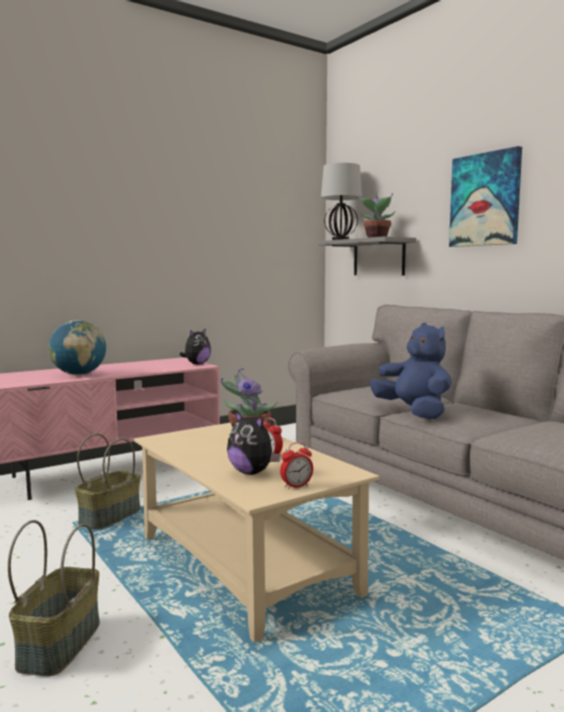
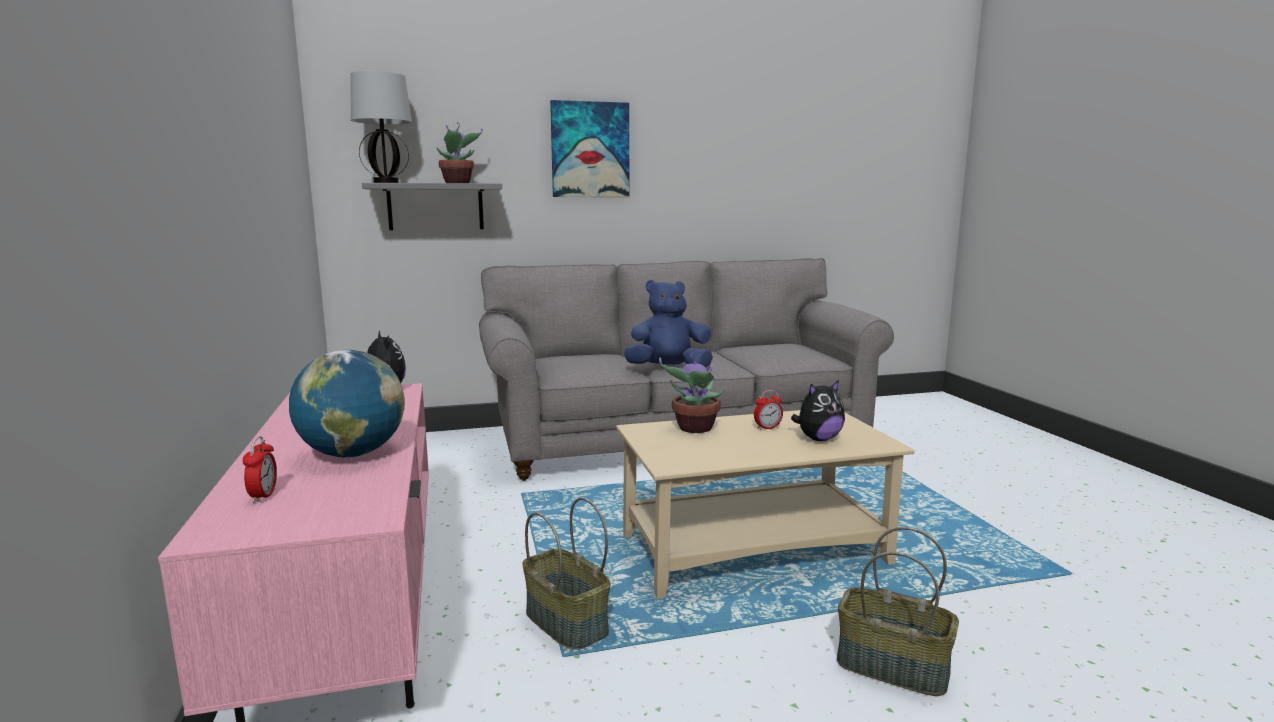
camera: 70 degrees left, 5 degrees up
alarm clock [280,442,313,489] -> alarm clock moved to [243,436,277,503]

